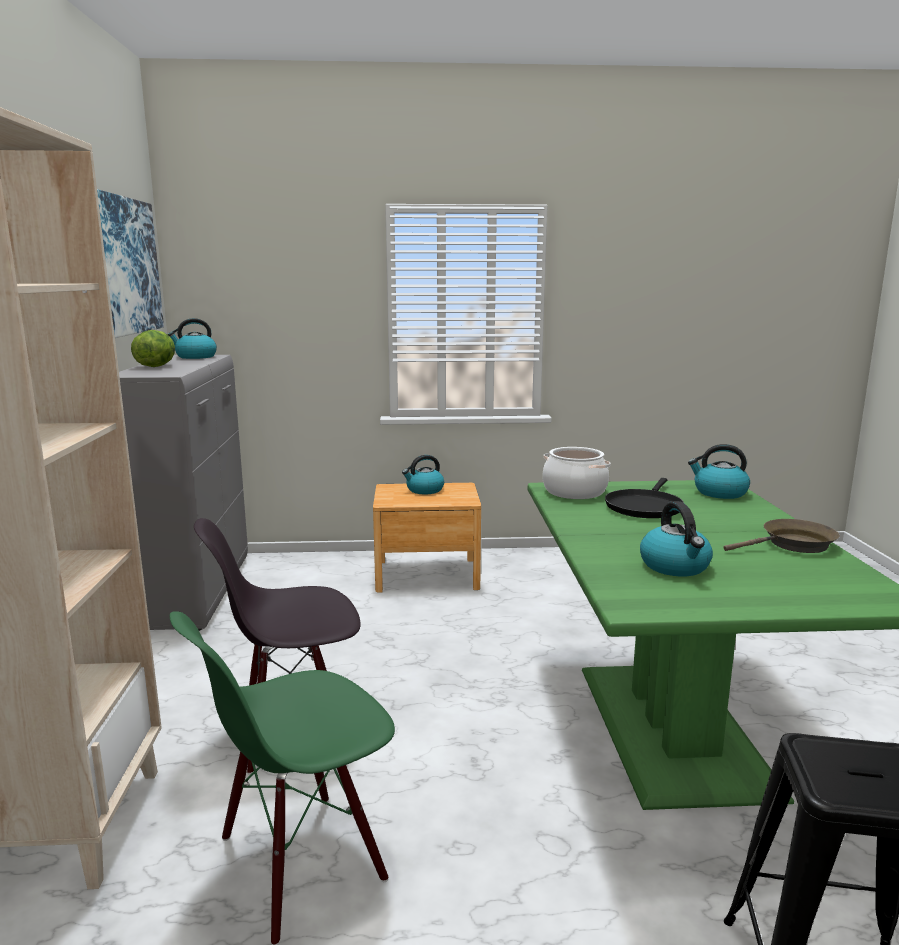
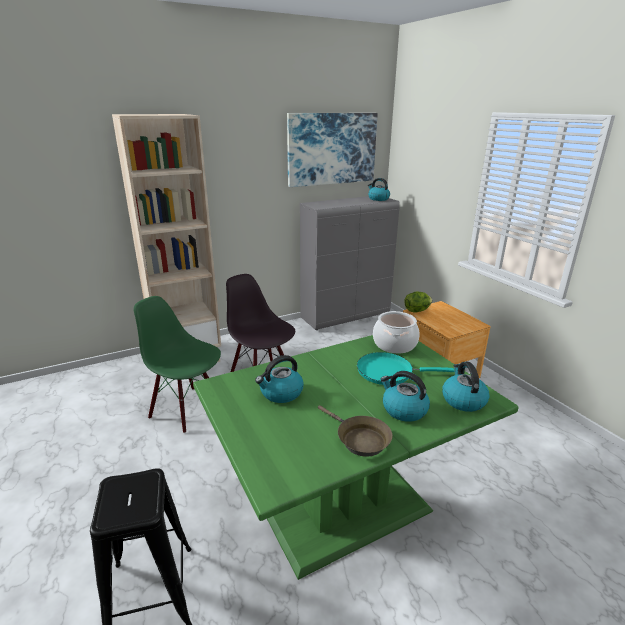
camera: 65 degrees right, 10 degrees up
lettuce [131,330,175,367] -> lettuce moved to [404,292,432,313]
kettle [402,455,444,494] -> kettle moved to [381,371,430,422]
black frying pan [605,478,684,518] -> turquoise frying pan [357,352,454,385]

